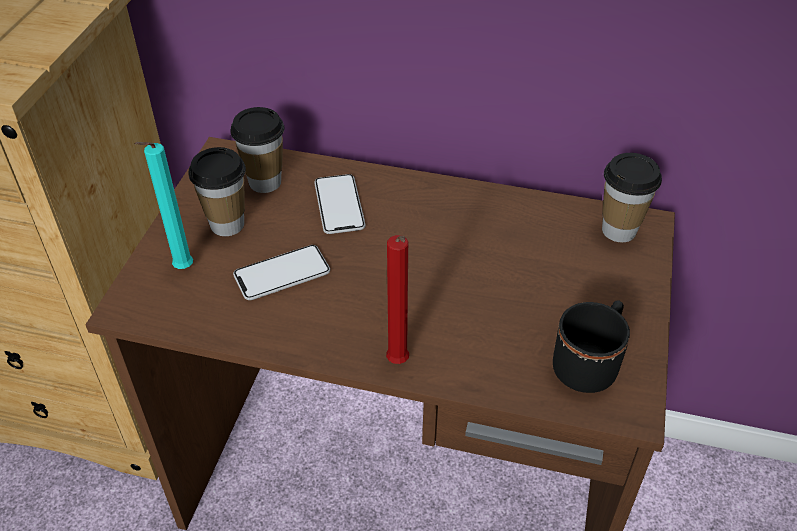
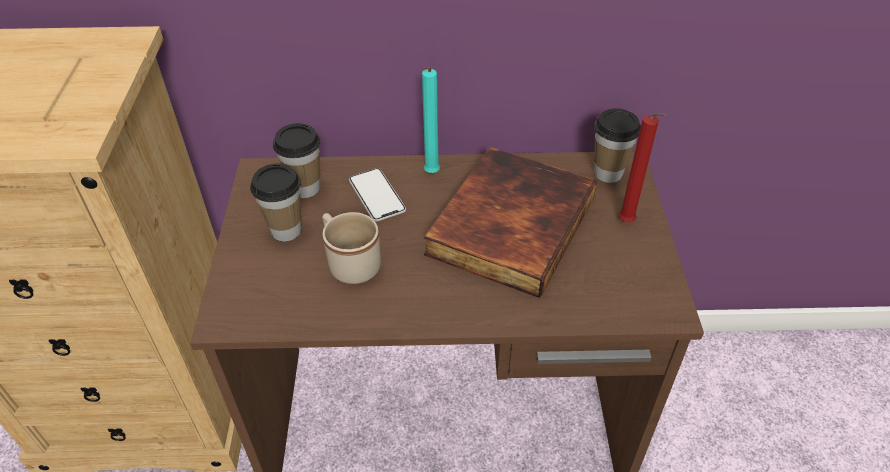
camera: 15 degrees left, 0 degrees up
turquoise candle [134,142,193,269] -> turquoise candle moved to [422,67,440,173]
phone [233,245,330,300] -> beige mug [322,212,381,284]
red candle [386,235,409,364] -> red candle moved to [619,113,666,222]
black mug [553,300,630,393] -> none
none -> book [424,147,597,298]

